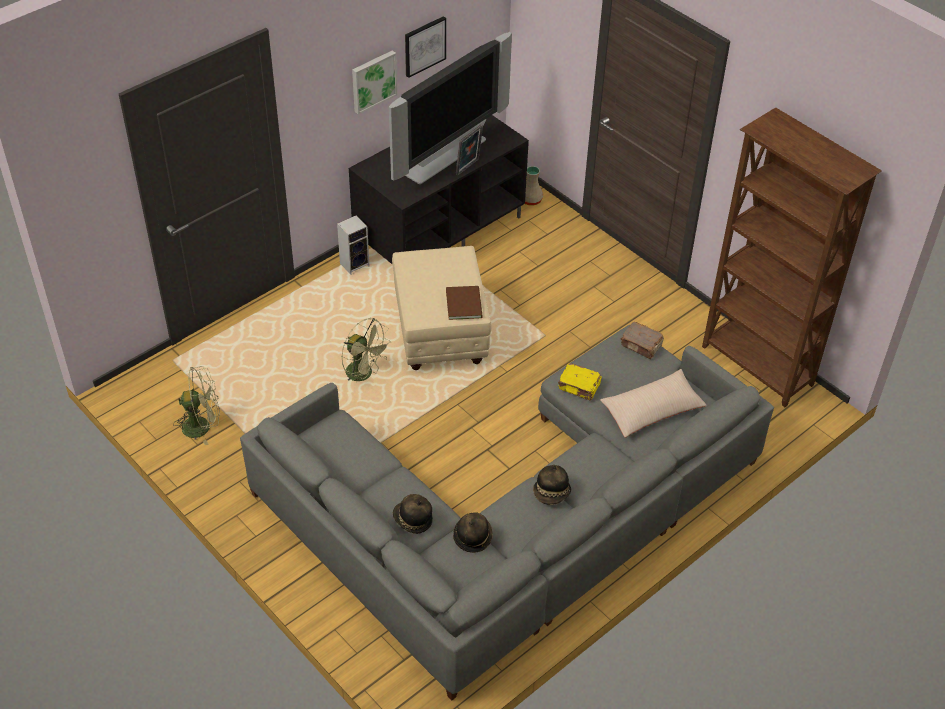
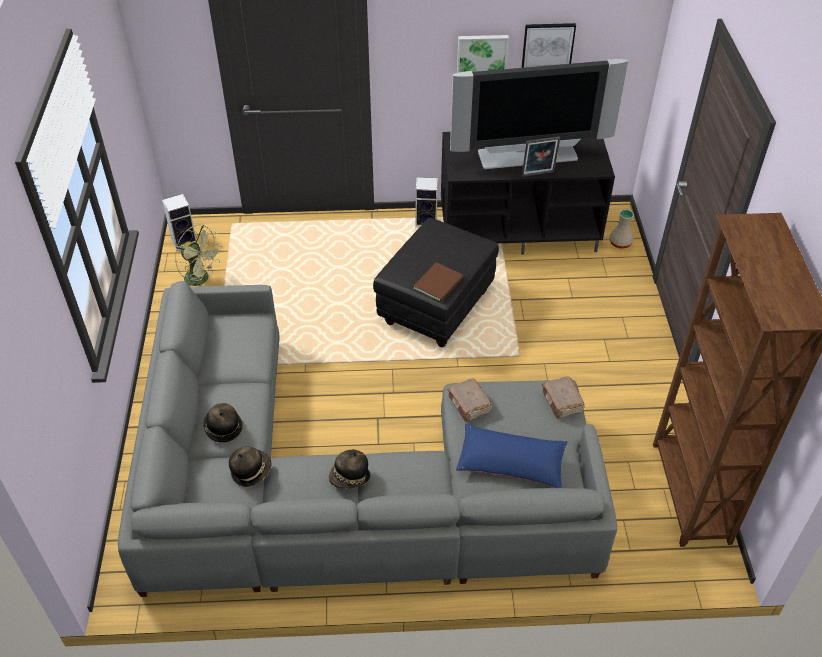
camera: 40 degrees right, 0 degrees up
green fan [341,318,392,382] -> none
beige ottoman [392,246,491,370] -> black ottoman [373,218,499,347]
yellow book [558,363,602,401] -> brown book [447,378,492,422]
beige pillow [600,369,707,438] -> blue pillow [456,424,567,488]
none -> speaker [162,194,196,251]

